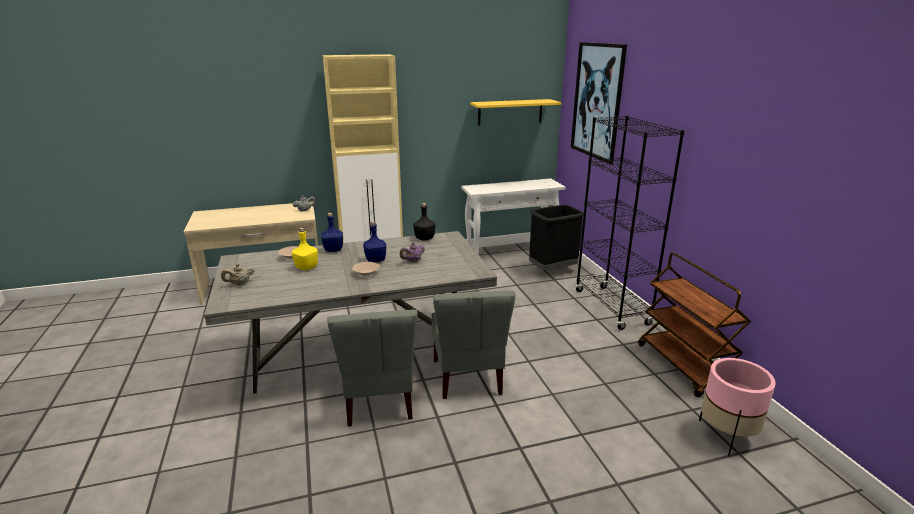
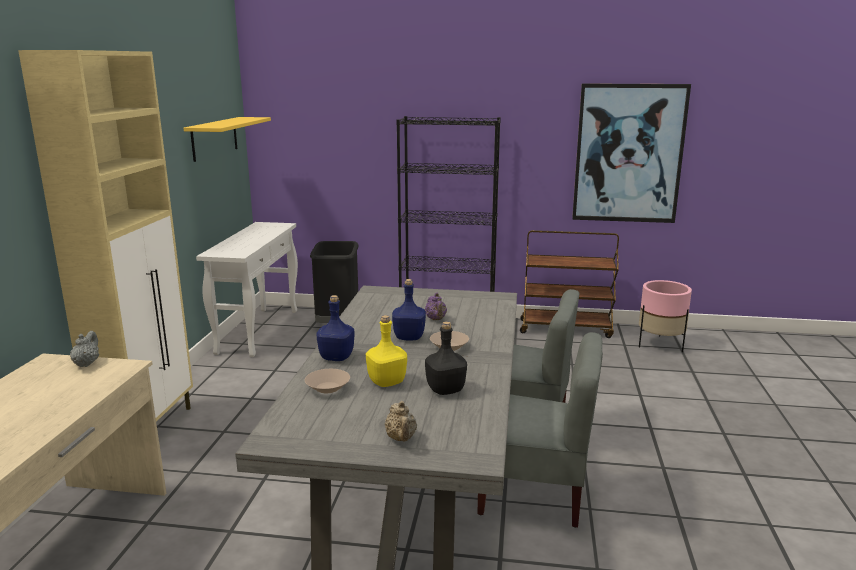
camera: 65 degrees left, 5 degrees down
black bottle [413,203,435,241] -> black bottle moved to [425,321,467,395]
picture [571,42,627,164] -> picture moved to [572,83,691,223]

